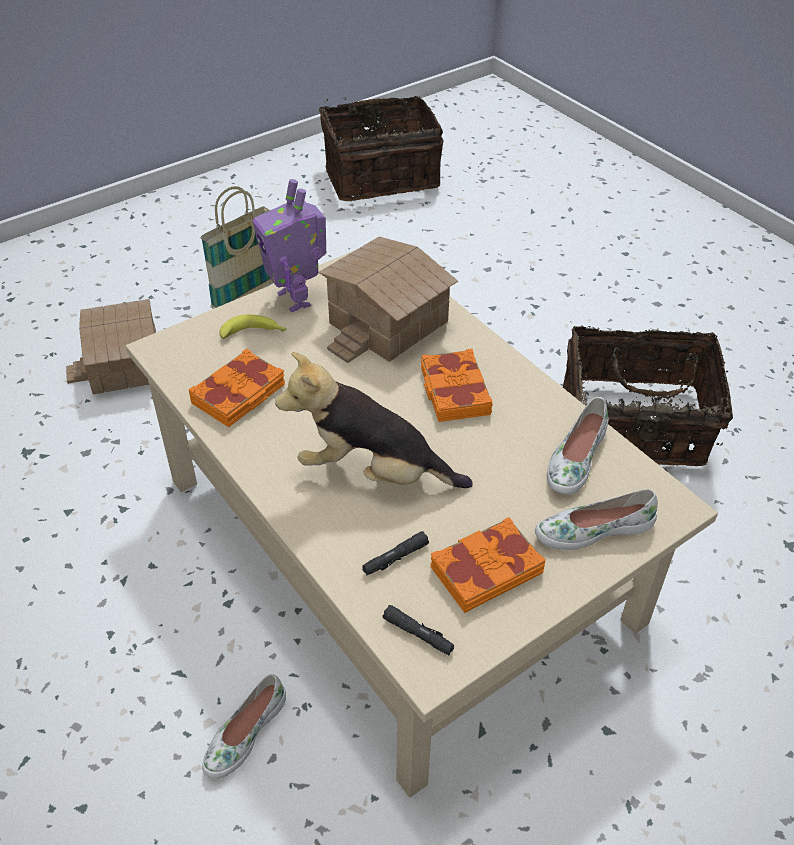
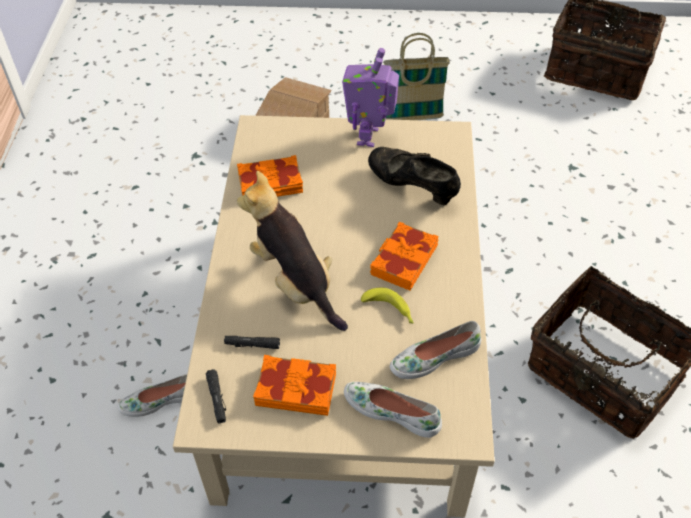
camera: 40 degrees right, 5 degrees up
banana [219,315,287,339] -> banana moved to [361,288,414,323]
toy house [318,237,458,363] -> black shoe [368,147,461,205]

